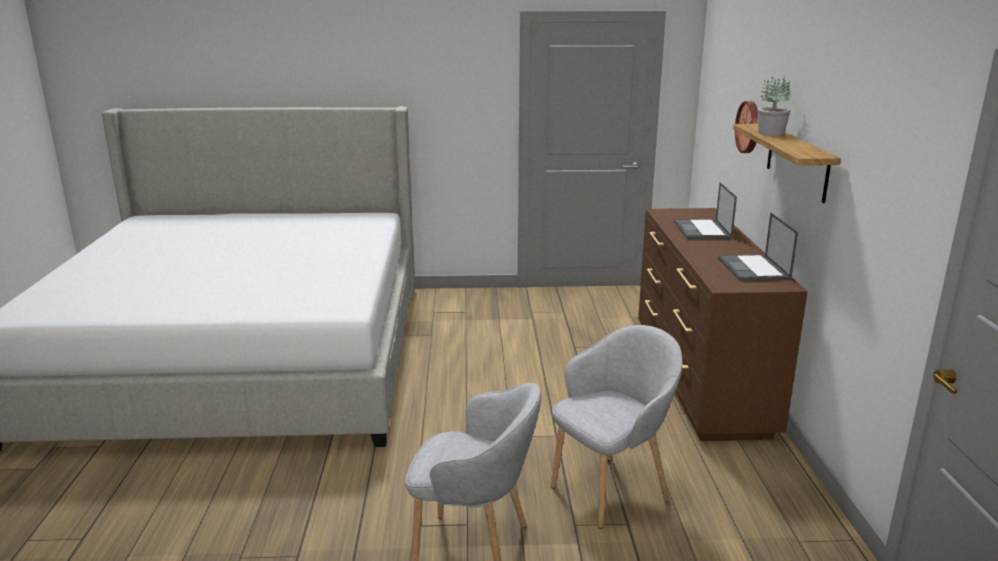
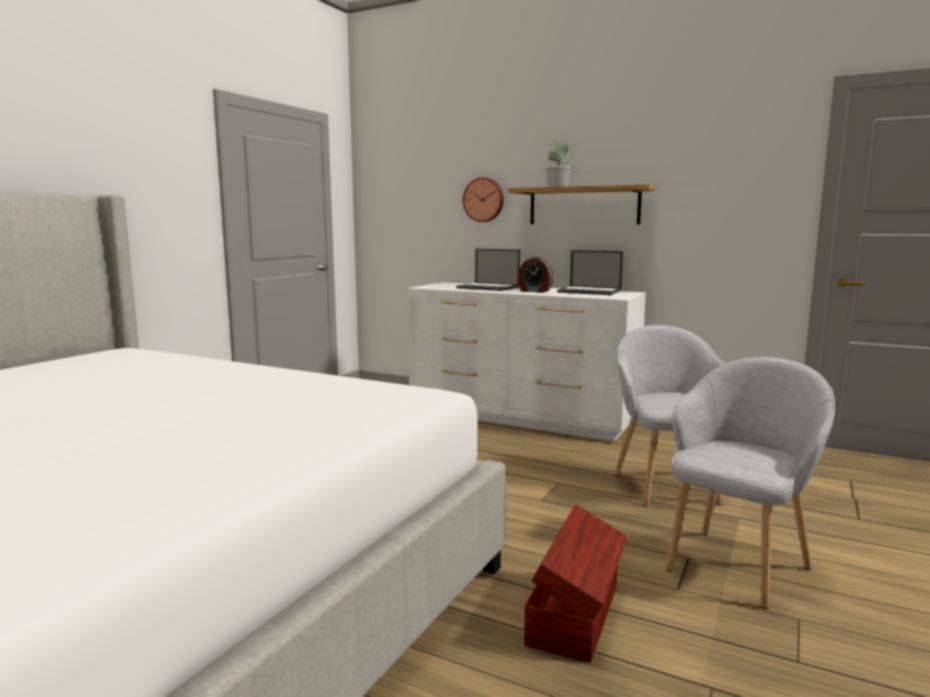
camera: 60 degrees left, 10 degrees down
brown dresser [638,208,808,441] -> white dresser [408,282,646,442]
none -> alarm clock [518,257,553,293]
none -> brown storage box [524,505,627,663]

